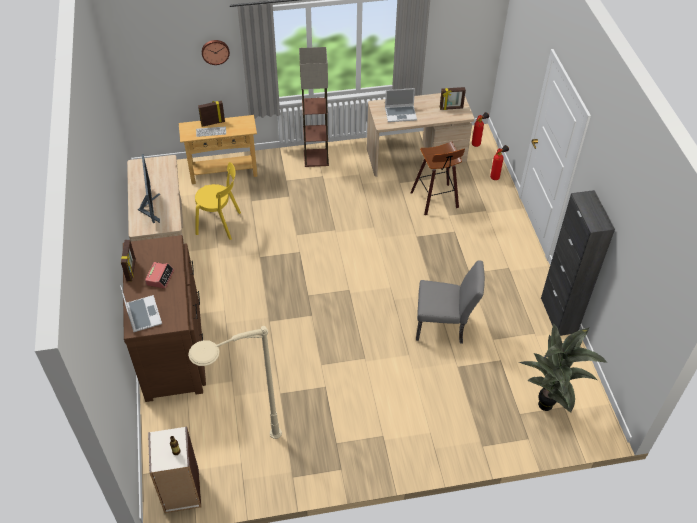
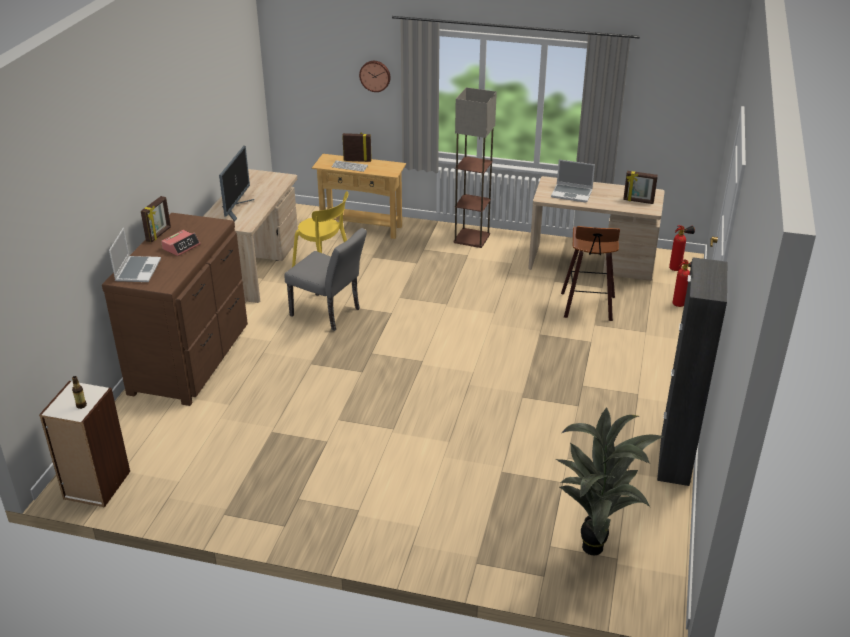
camera: 25 degrees right, 15 degrees down
beige floor lamp [188,326,282,439] -> none
grey chair [416,260,485,344] -> grey chair moved to [284,228,367,331]

